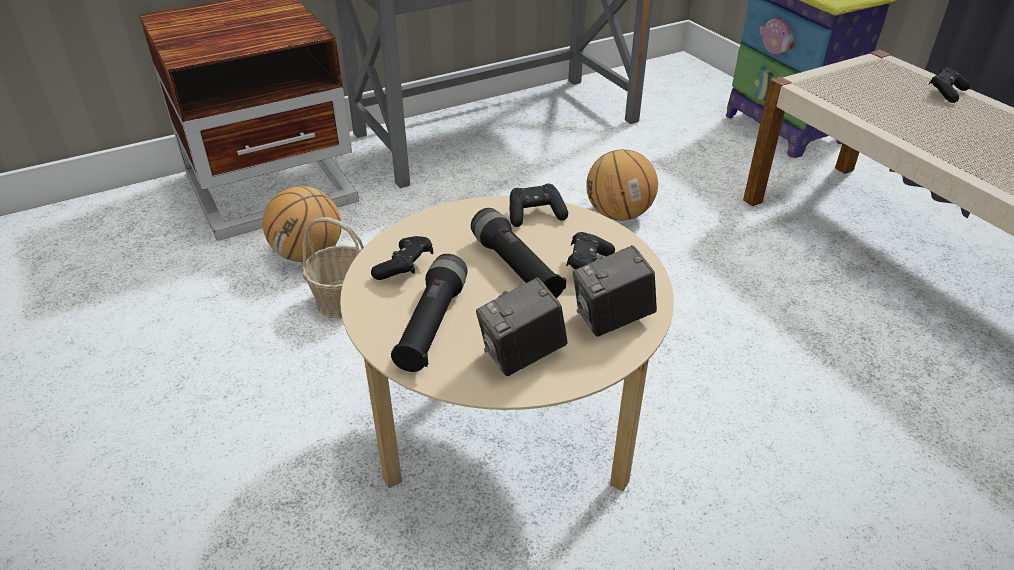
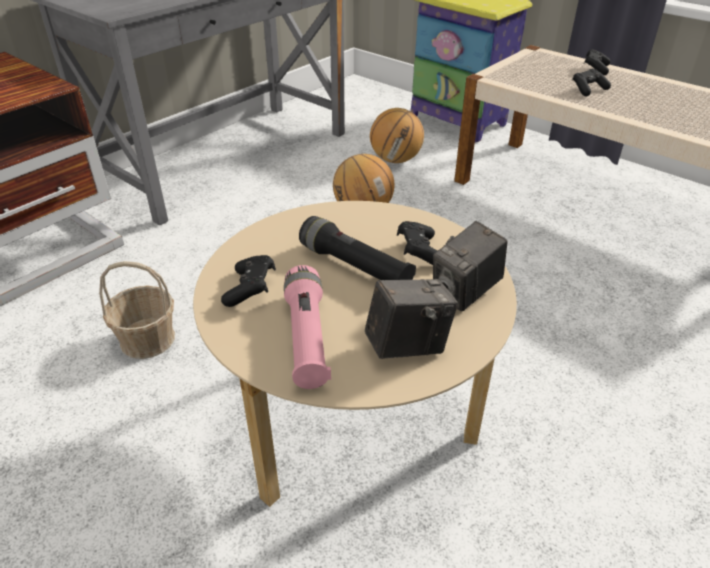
camera: 20 degrees left, 0 degrees up
basketball [263,186,341,262] -> basketball moved to [370,108,424,163]
black flashlight [391,254,468,372] -> pink flashlight [284,265,331,389]
camera [476,277,567,376] -> camera turned 150 degrees counterclockwise [365,279,458,359]
black game controller [510,184,568,227] -> black game controller moved to [572,69,611,96]

